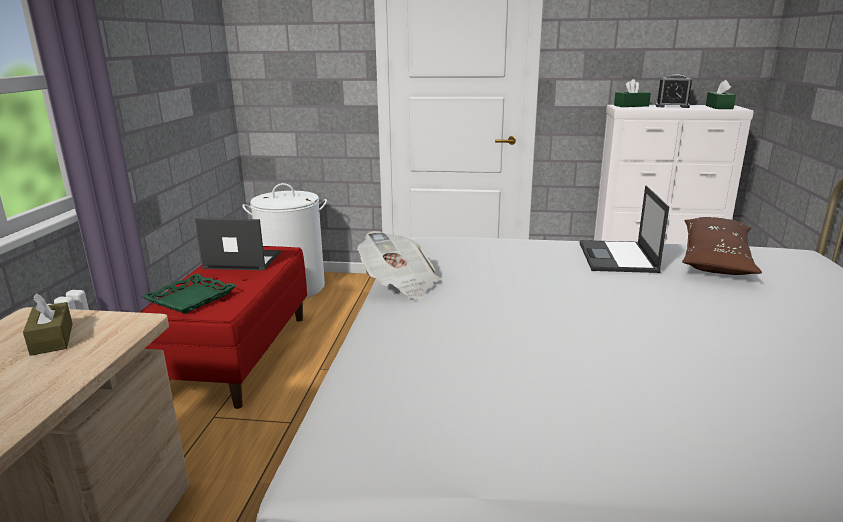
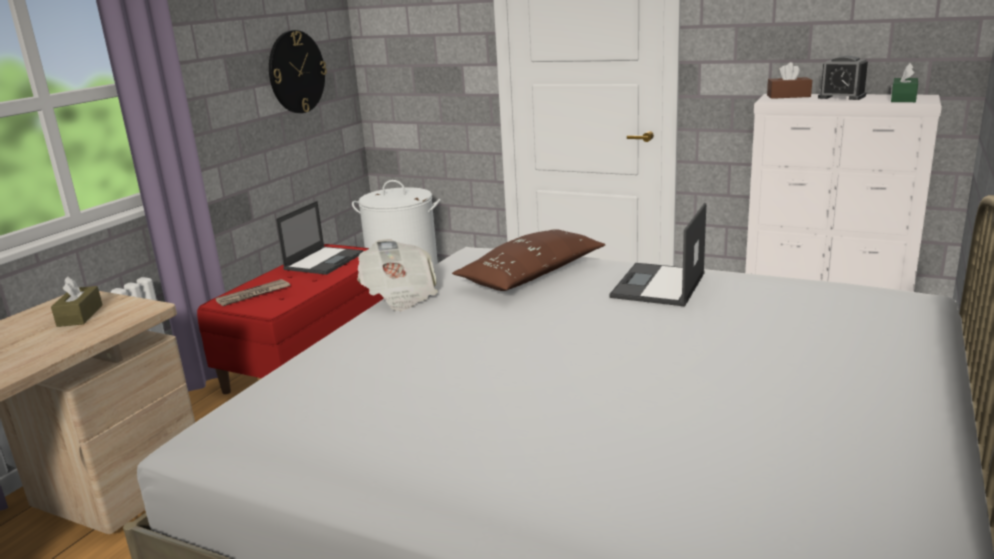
camera: 20 degrees right, 0 degrees up
green tray [141,274,237,314] -> newspaper [216,279,290,306]
laptop [195,218,281,270] -> laptop turned 90 degrees clockwise [276,201,364,275]
green tissue box [614,79,651,107] -> brown tissue box [767,62,812,99]
brown pillow [682,217,762,275] -> brown pillow moved to [452,229,606,291]
none -> wall clock [269,30,327,113]

